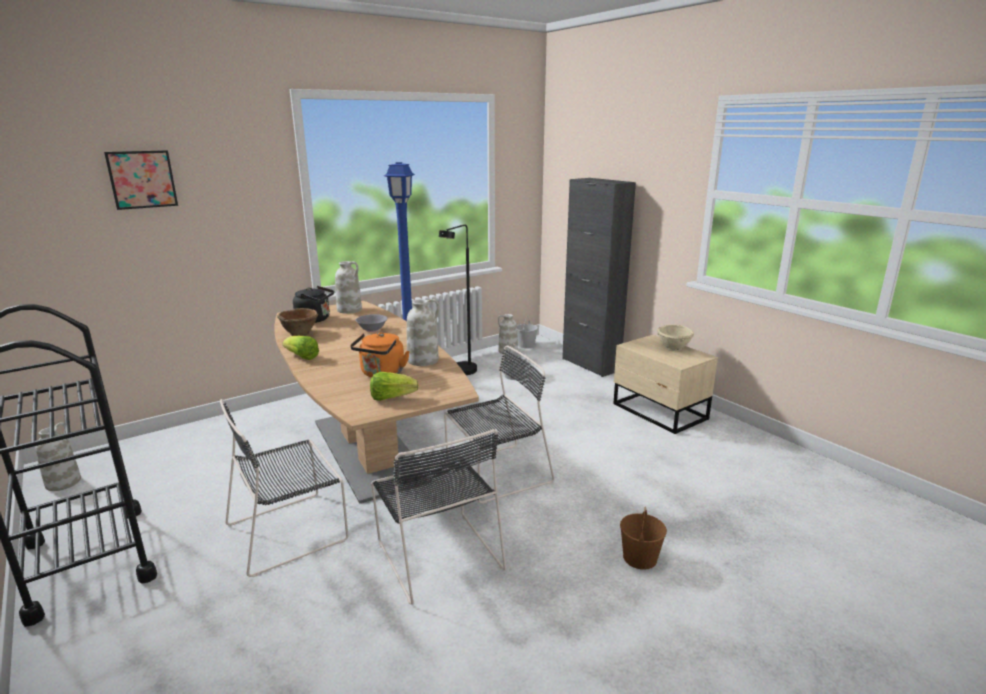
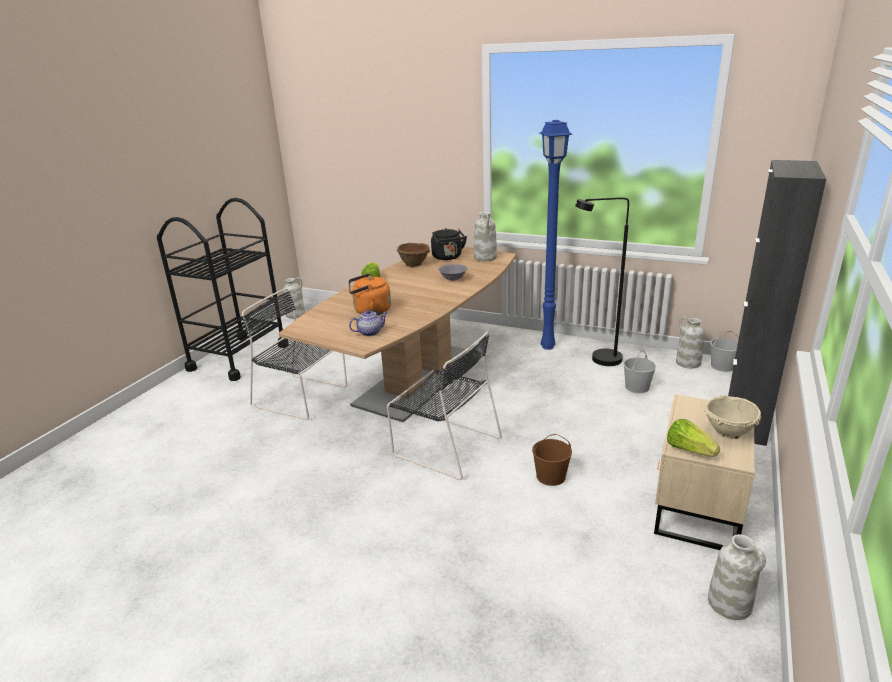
camera: 60 degrees right, 5 degrees up
picture [104,150,178,210] -> none
lettuce [370,372,419,401] -> lettuce moved to [667,419,720,457]
black chair [371,429,506,605] -> none
white vase [407,299,439,366] -> white vase moved to [708,534,766,620]
brown bucket [620,506,667,570] -> brown bucket moved to [532,434,572,486]
none -> teapot [349,310,388,336]

